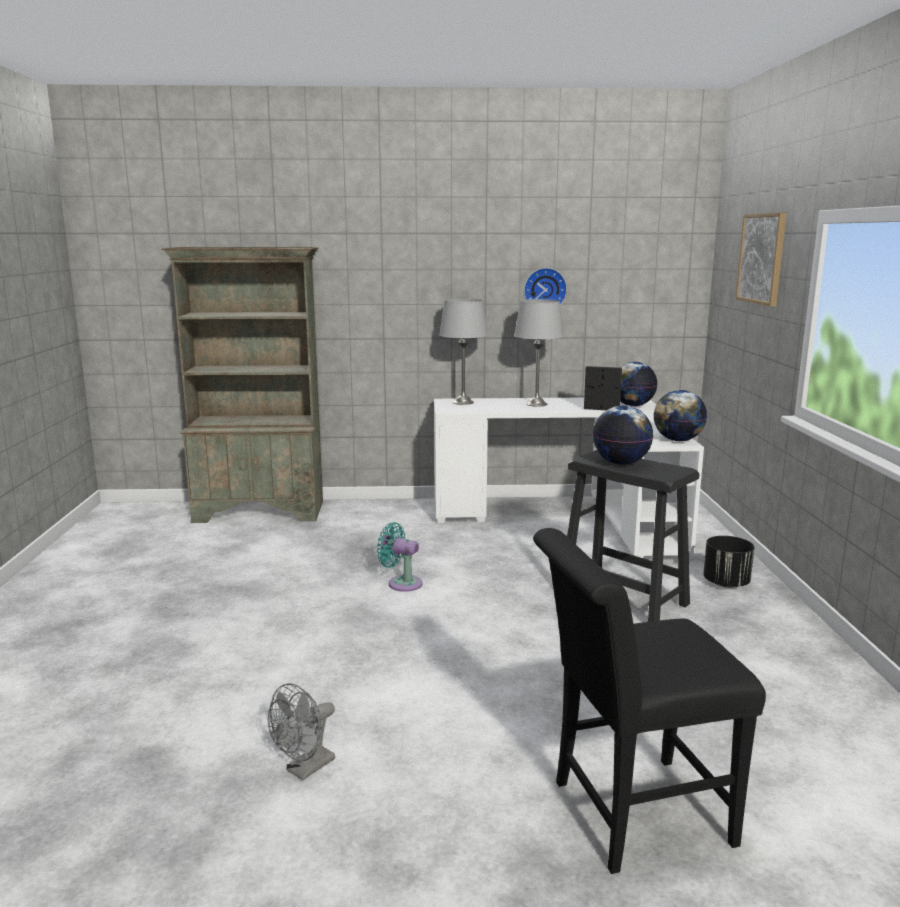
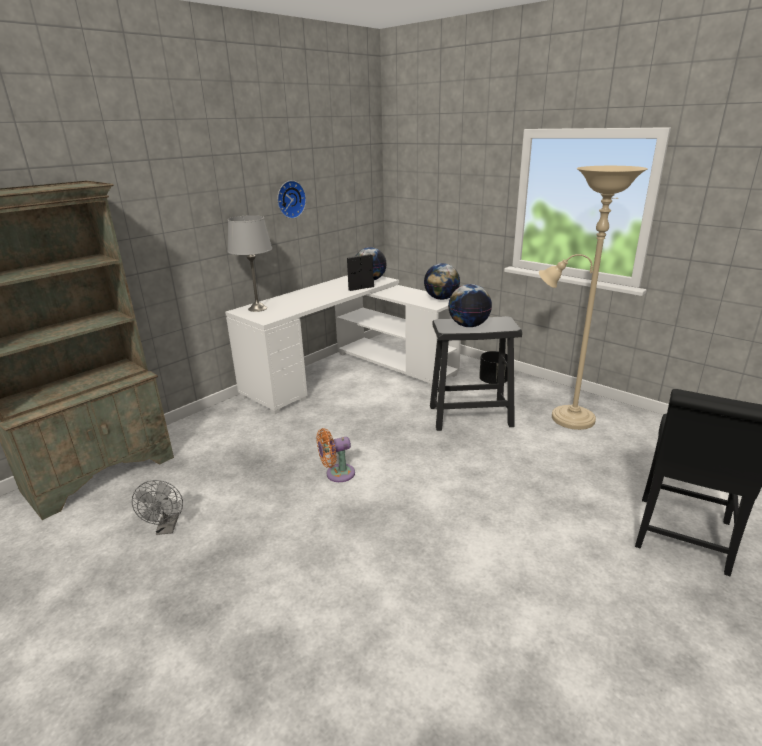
camera: 45 degrees left, 10 degrees up
grey fan [268,683,335,780] -> grey fan moved to [132,480,183,535]
turquoise fan [377,522,422,592] -> orange fan [316,428,355,482]
grey table lamp [514,299,564,407] -> none
picture [735,213,787,306] -> none
none -> beige floor lamp [539,166,648,430]

